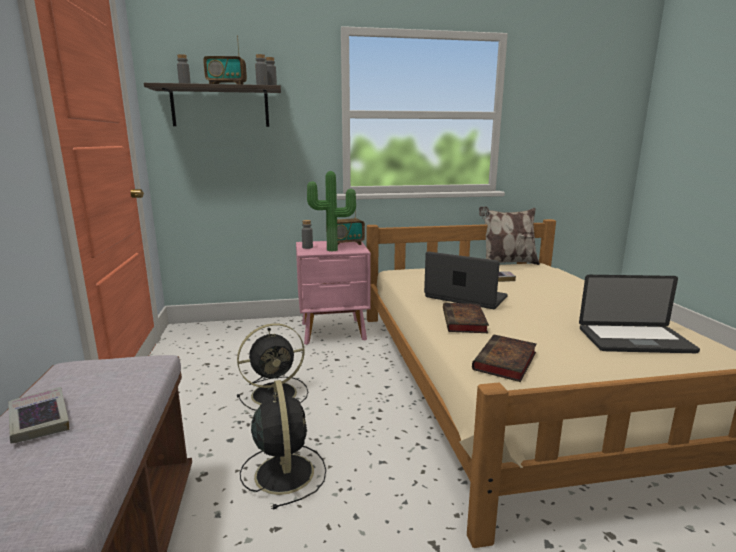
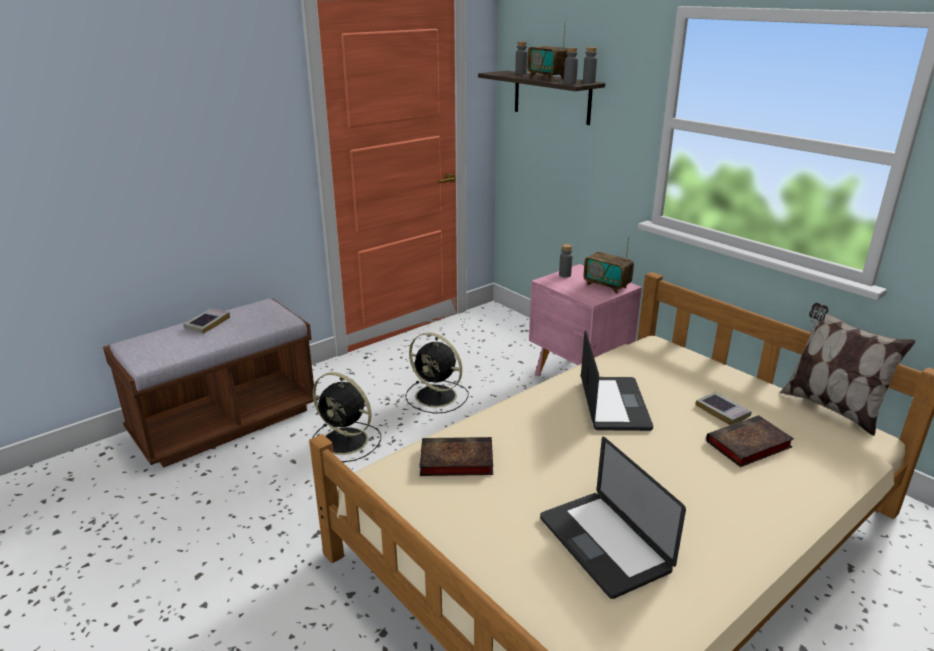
camera: 60 degrees right, 10 degrees up
black fan [240,380,326,509] -> black fan turned 75 degrees clockwise [312,372,381,462]
potted plant [307,171,356,252] -> none
book [443,303,489,333] -> book moved to [706,415,794,467]

